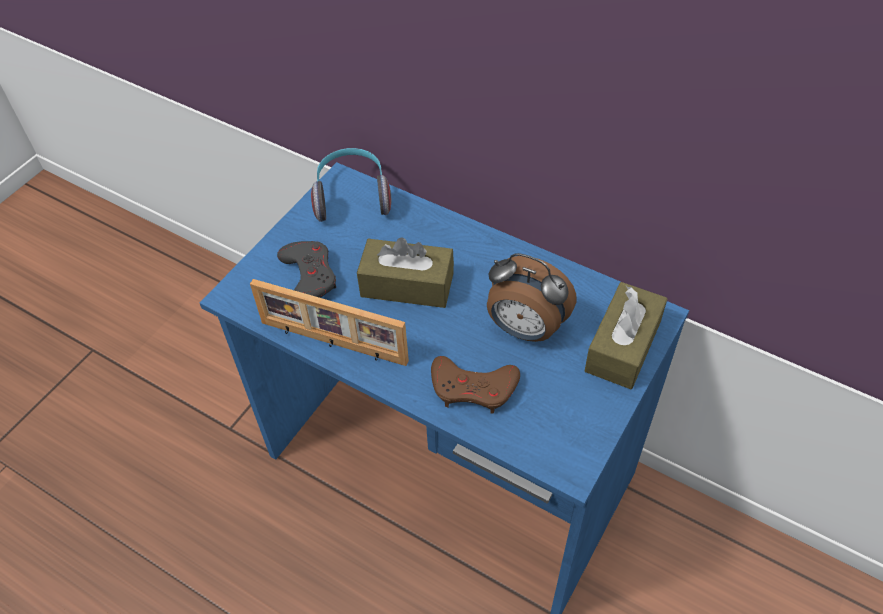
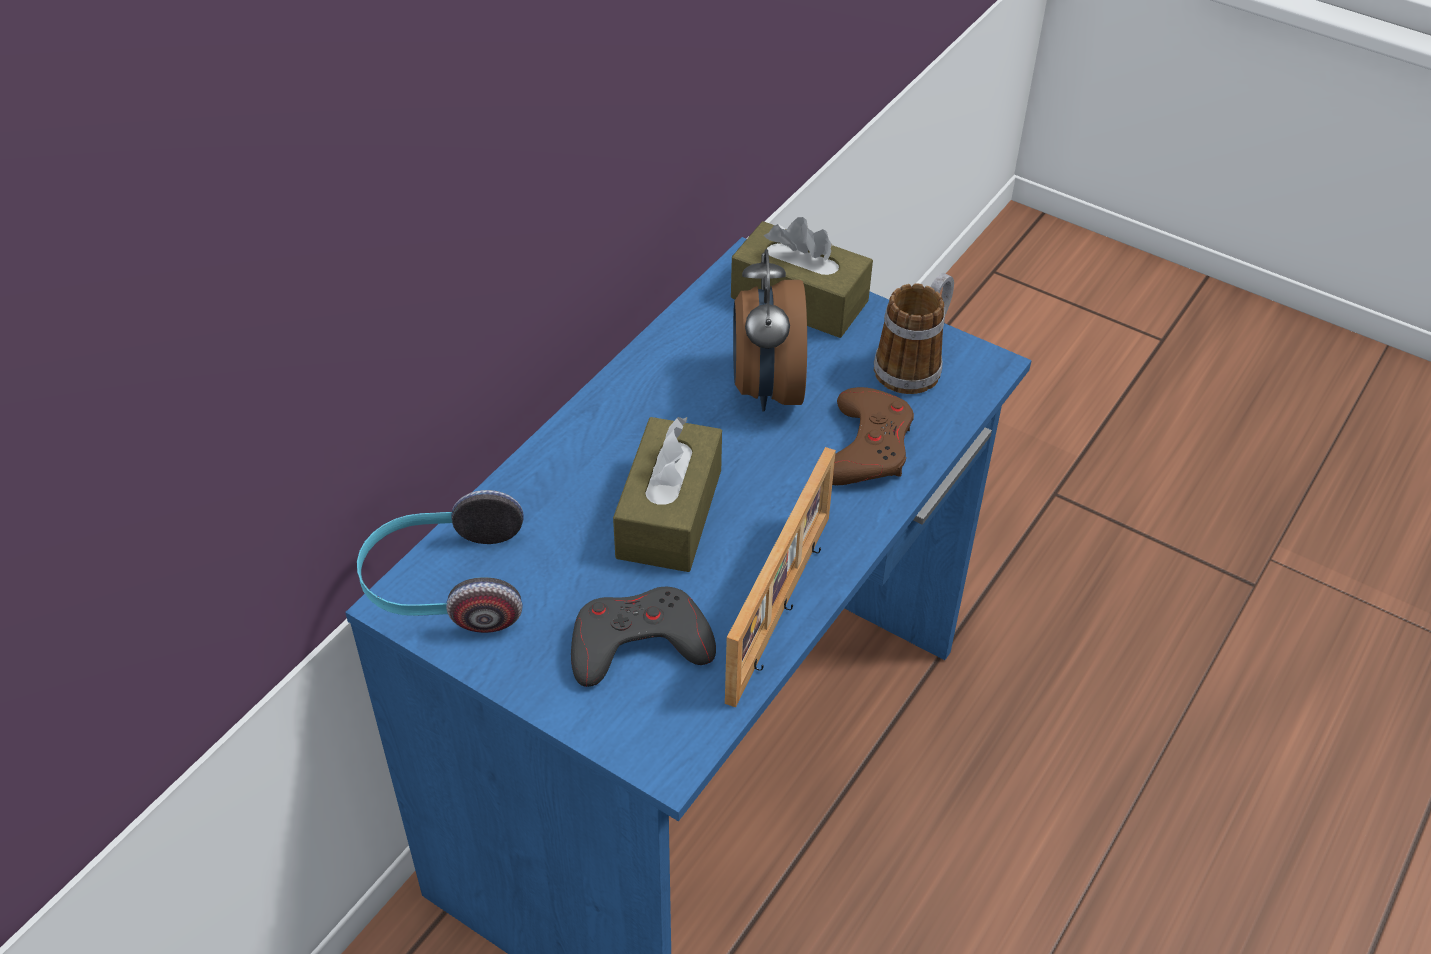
camera: 90 degrees left, 5 degrees down
alarm clock [487,253,577,342] -> alarm clock turned 150 degrees clockwise [733,249,807,412]
none -> mug [874,273,954,394]

